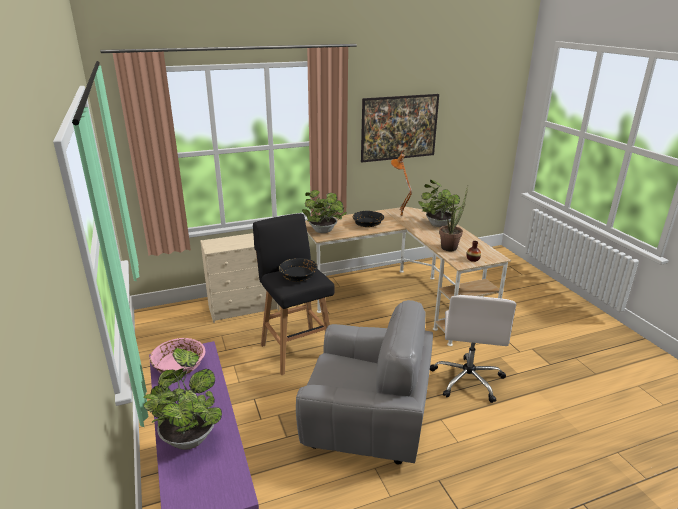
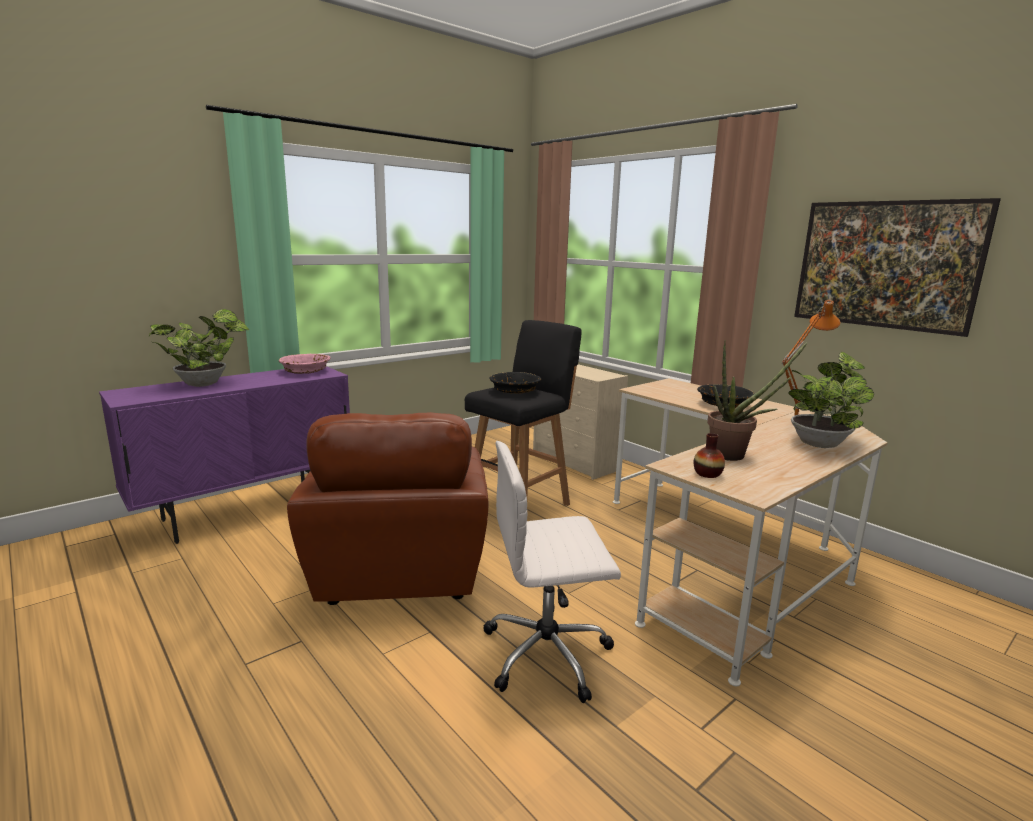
camera: 70 degrees right, 10 degrees down
grey armchair [296,300,433,465] -> brown armchair [287,412,488,605]
potted plant [302,190,347,233] -> none

